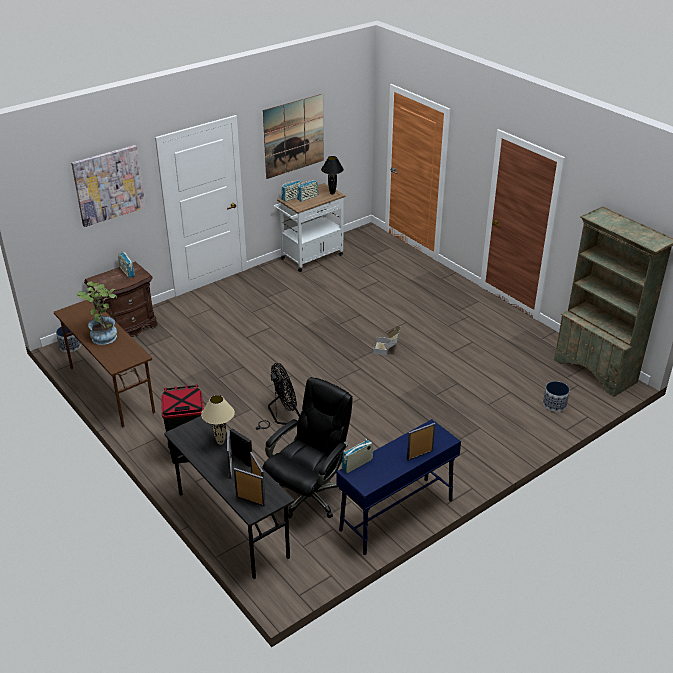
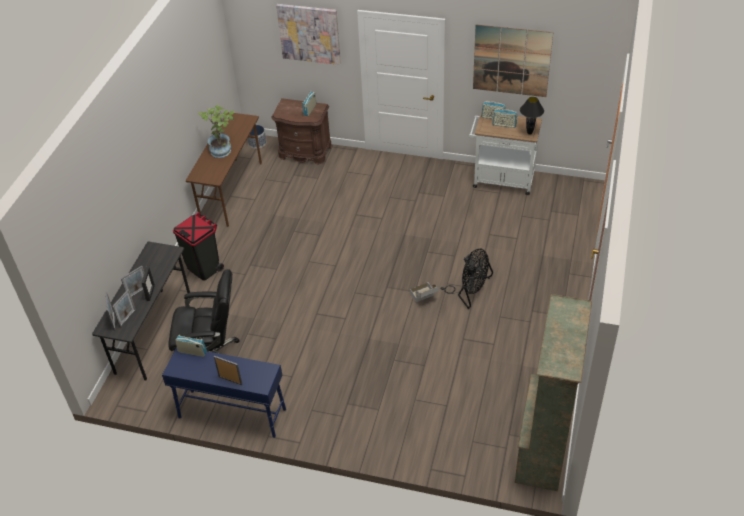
camera: 55 degrees right, 10 degrees up
beige table lamp [201,395,235,445] -> none
black fan [255,363,300,430] -> black fan moved to [440,249,493,309]
planter [543,381,570,412] -> none

